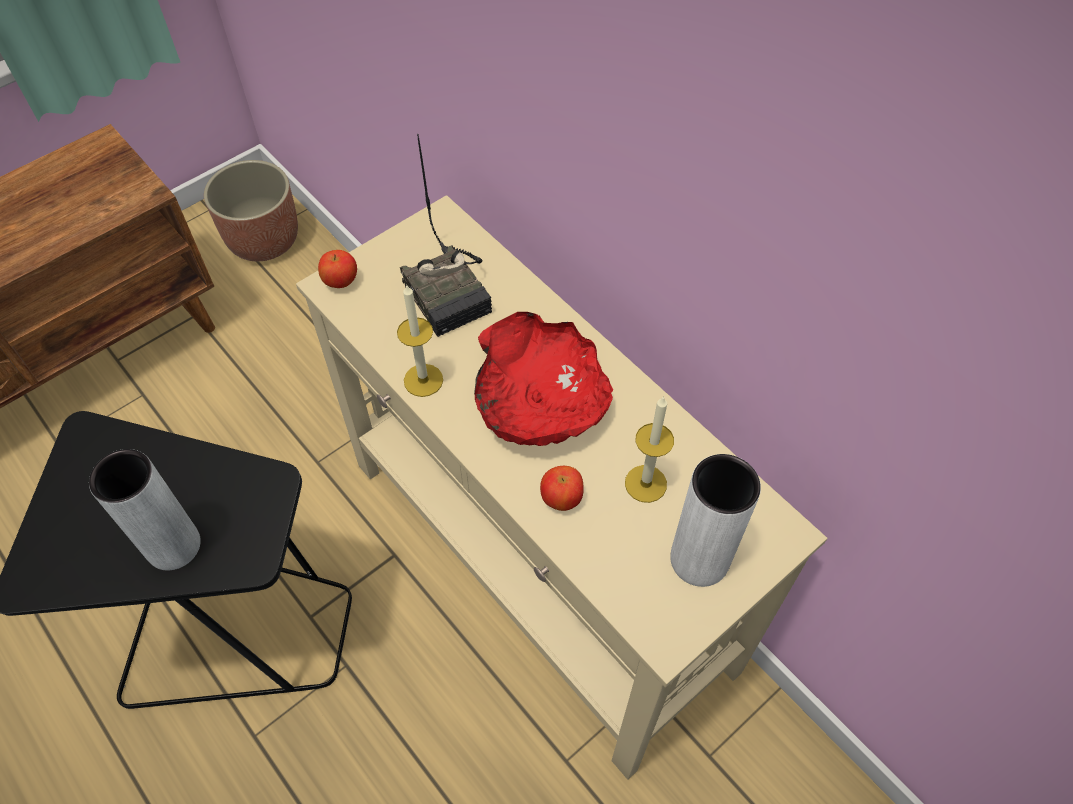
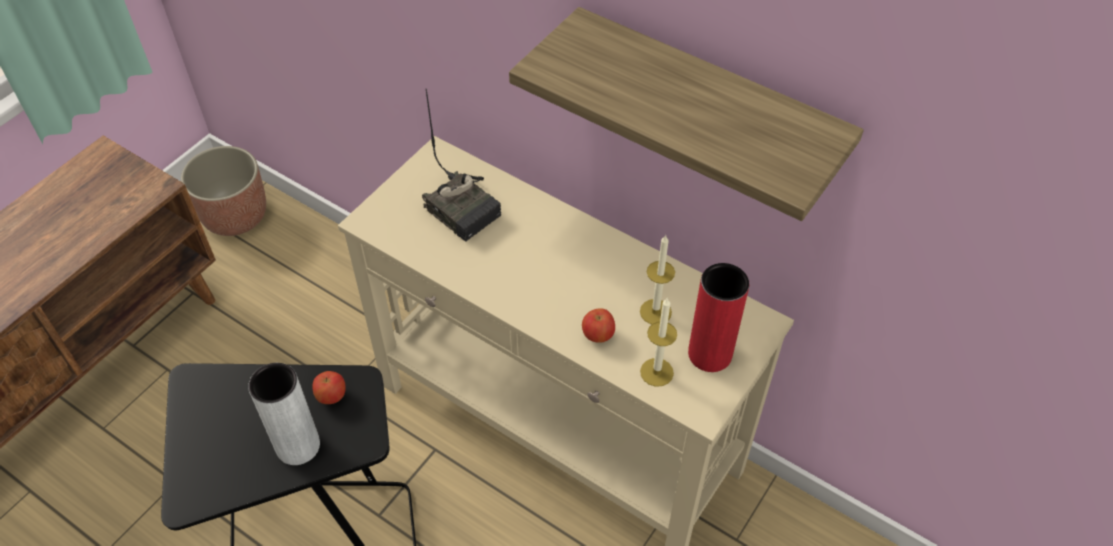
camera: 15 degrees left, 5 degrees down
apple [318,250,357,288] -> apple moved to [312,371,346,404]
candle [397,285,443,397] -> candle moved to [640,297,677,387]
red bowl [474,312,613,446] -> none
white vase [670,454,761,587] -> red vase [688,263,749,372]
none -> shelf [509,7,864,221]

